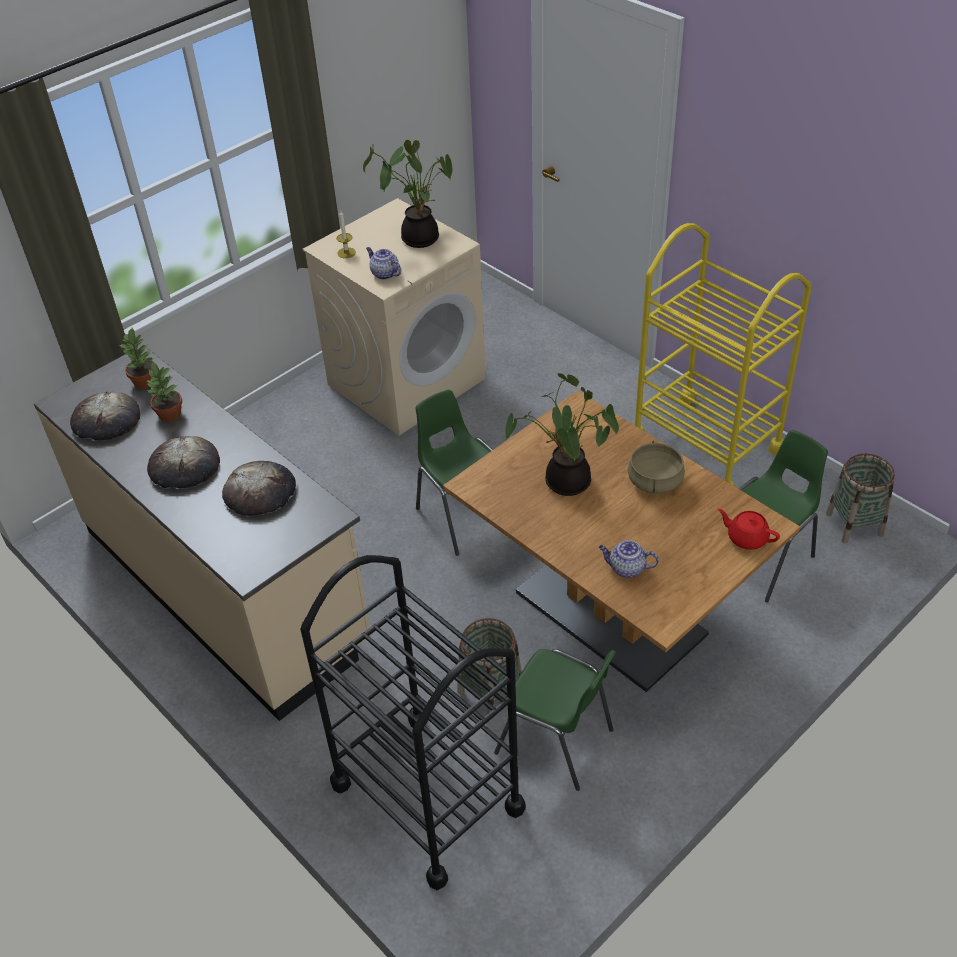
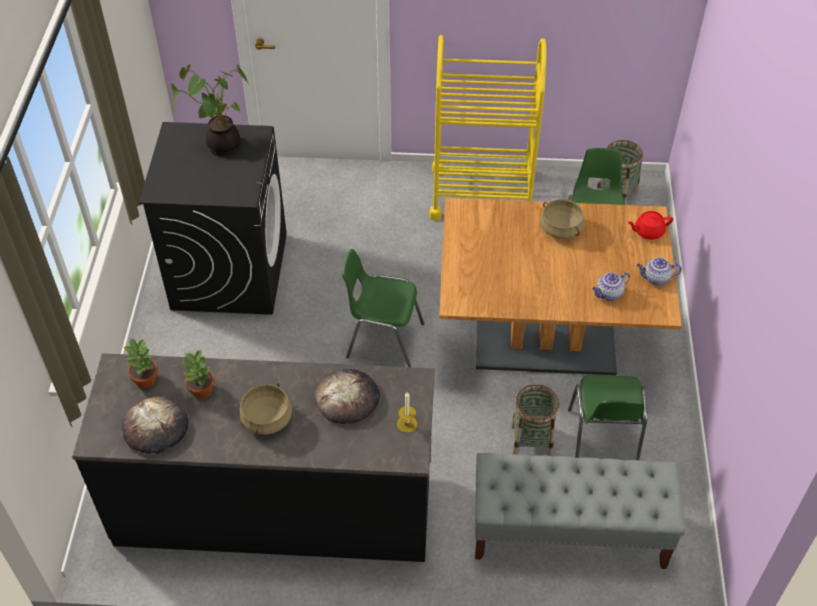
camera: 45 degrees left, 5 degrees up
beige counter [34,345,371,721] -> black counter [72,353,435,562]
bread [147,436,220,488] -> beige cooking pot [239,383,292,435]
black cart [300,555,526,890] -> grey bench [475,453,685,569]
beige washing machine [302,198,486,436] -> black washing machine [139,122,287,315]
candle [337,211,356,258] -> candle moved to [397,392,417,433]
teapot [366,247,401,280] -> teapot moved to [637,257,682,286]
green chair [494,649,616,791] -> green chair turned 105 degrees clockwise [568,375,648,460]
potted plant [505,373,619,496] -> none

